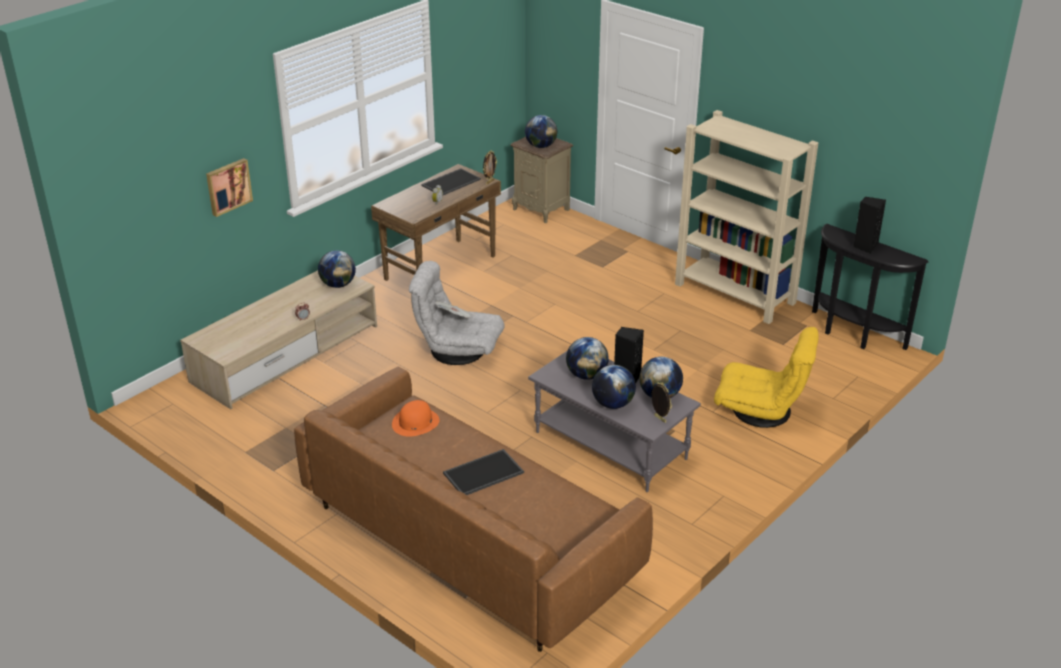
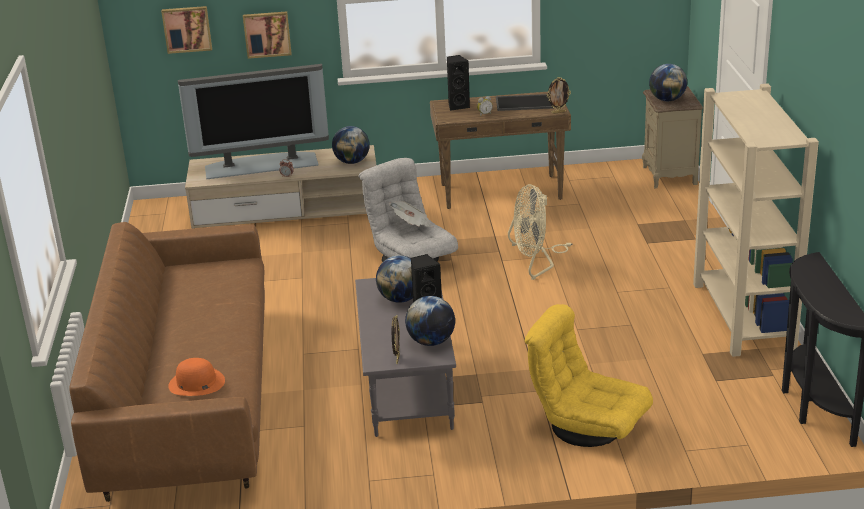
camera: 45 degrees right, 5 degrees down
orange hat [392,400,440,437] -> orange hat moved to [168,358,225,396]
tray [443,449,524,495] -> none
globe [592,365,636,409] -> none
yellow armchair [714,327,819,428] -> yellow armchair turned 150 degrees clockwise [525,304,653,447]
black speaker [853,197,886,254] -> black speaker moved to [447,55,470,111]
none -> picture [161,6,212,54]
none -> television [178,64,329,179]
none -> beige fan [508,184,573,280]

